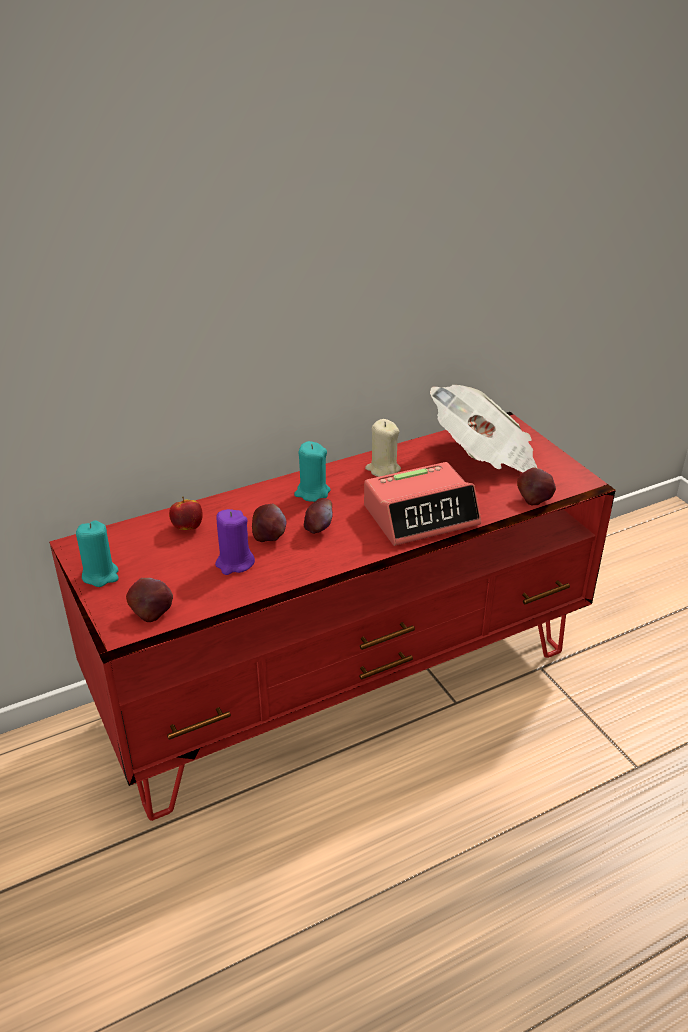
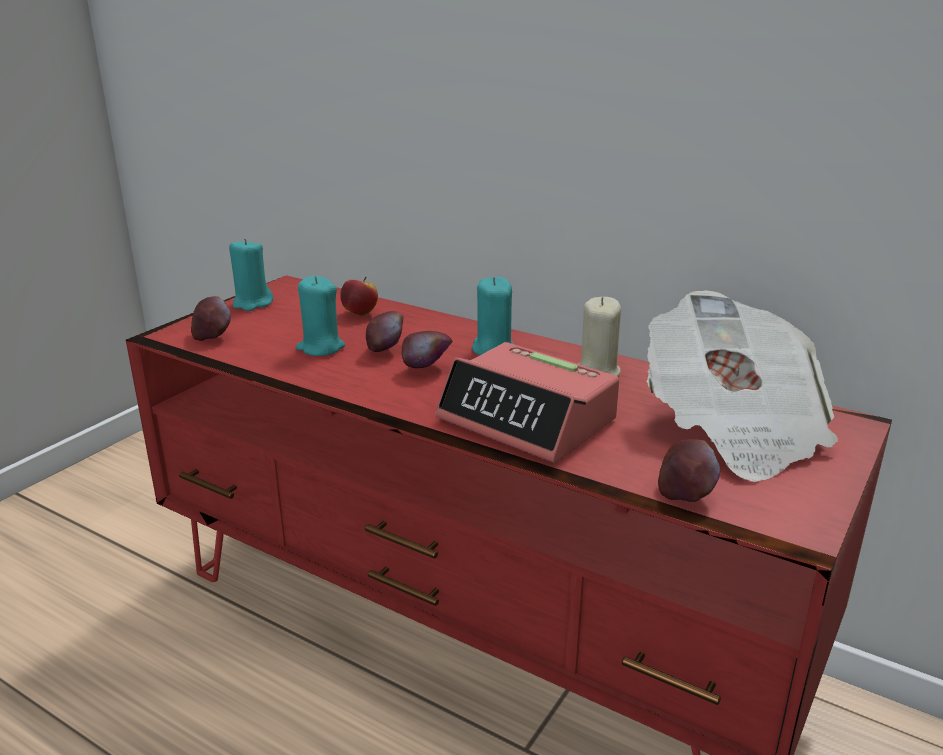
camera: 60 degrees right, 10 degrees down
purple candle [215,509,255,575] -> turquoise candle [296,276,345,356]

